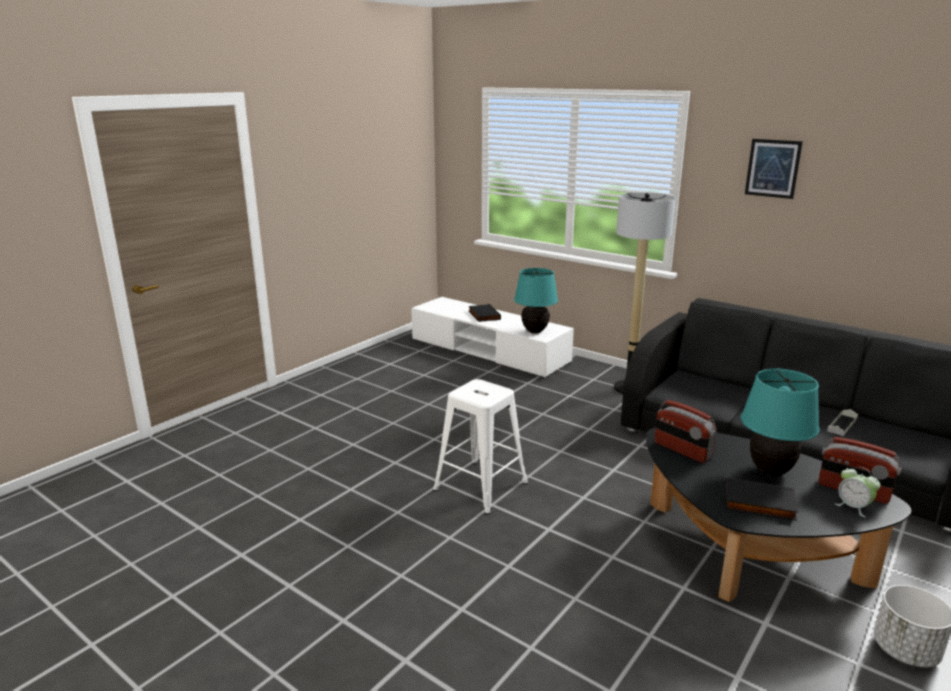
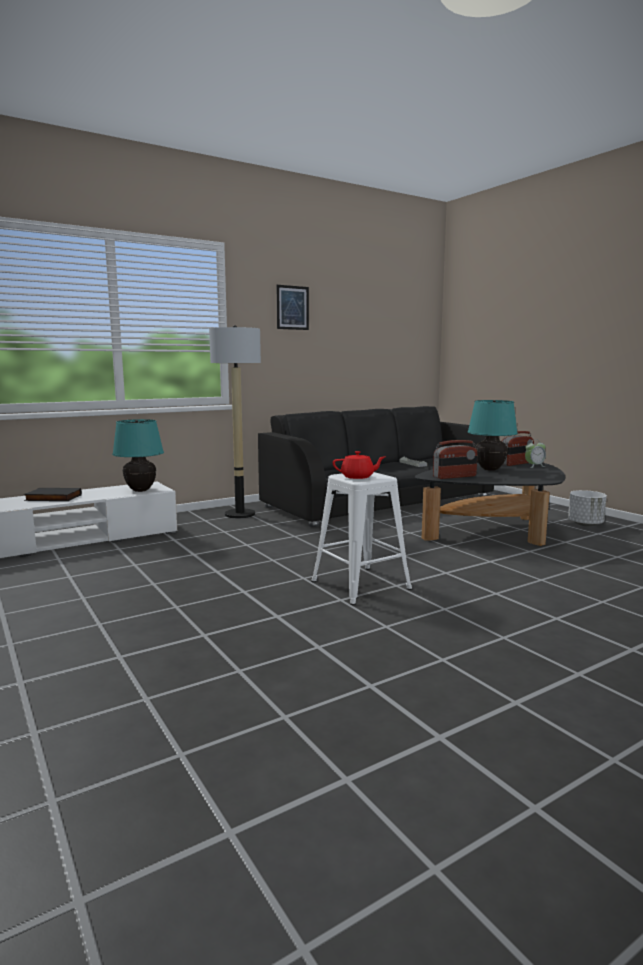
camera: 70 degrees left, 10 degrees down
black book [725,478,799,521] -> none
none -> red teapot [333,451,385,479]

